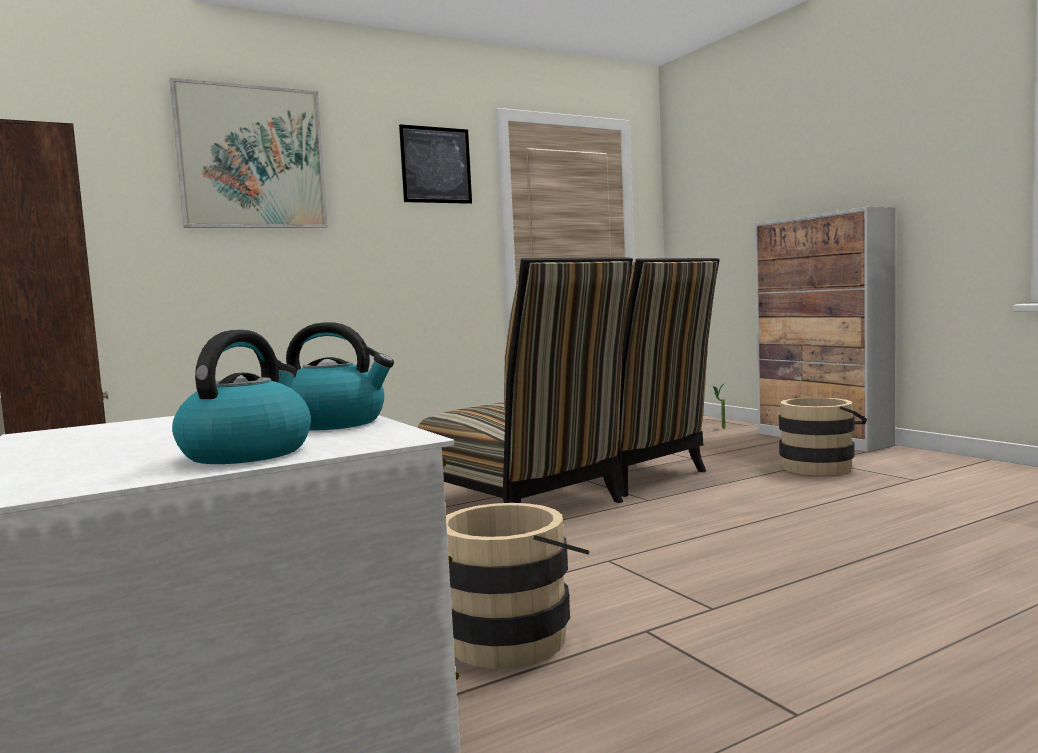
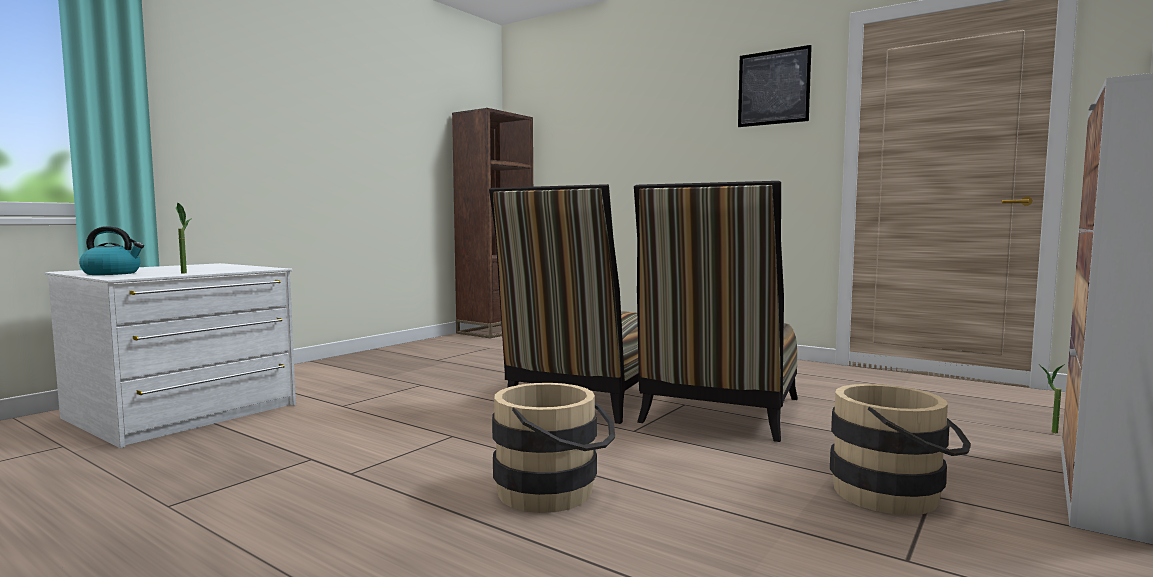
camera: 65 degrees right, 0 degrees up
picture [170,78,328,228] -> none
kettle [286,322,394,431] -> potted plant [176,203,192,273]
beige bucket [446,503,590,669] -> beige bucket moved to [492,383,615,513]

